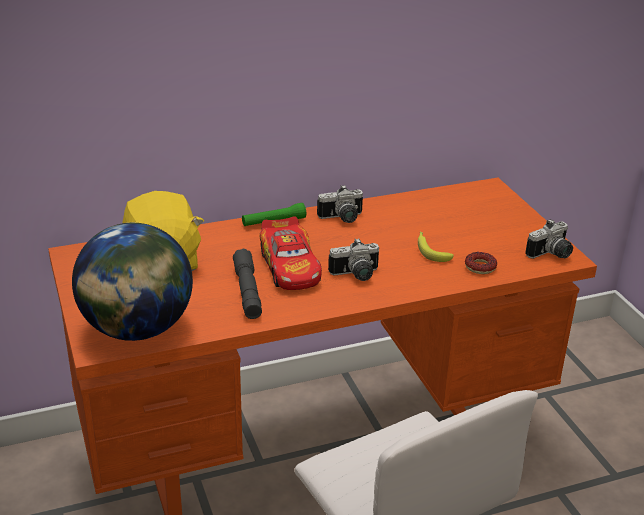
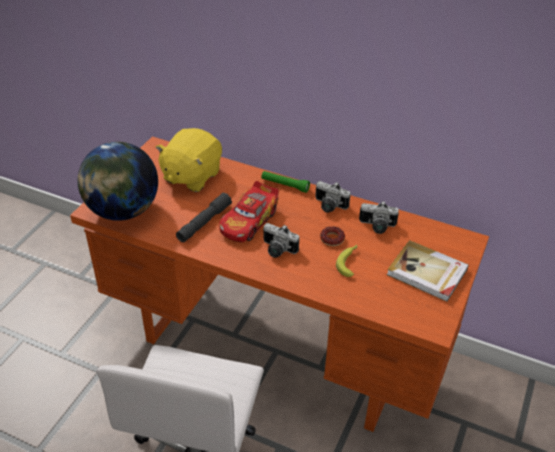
camera: 45 degrees right, 10 degrees up
donut [465,252,497,274] -> donut moved to [320,226,345,246]
camera [525,219,573,259] -> camera moved to [359,202,399,234]
none -> book [387,240,469,302]

